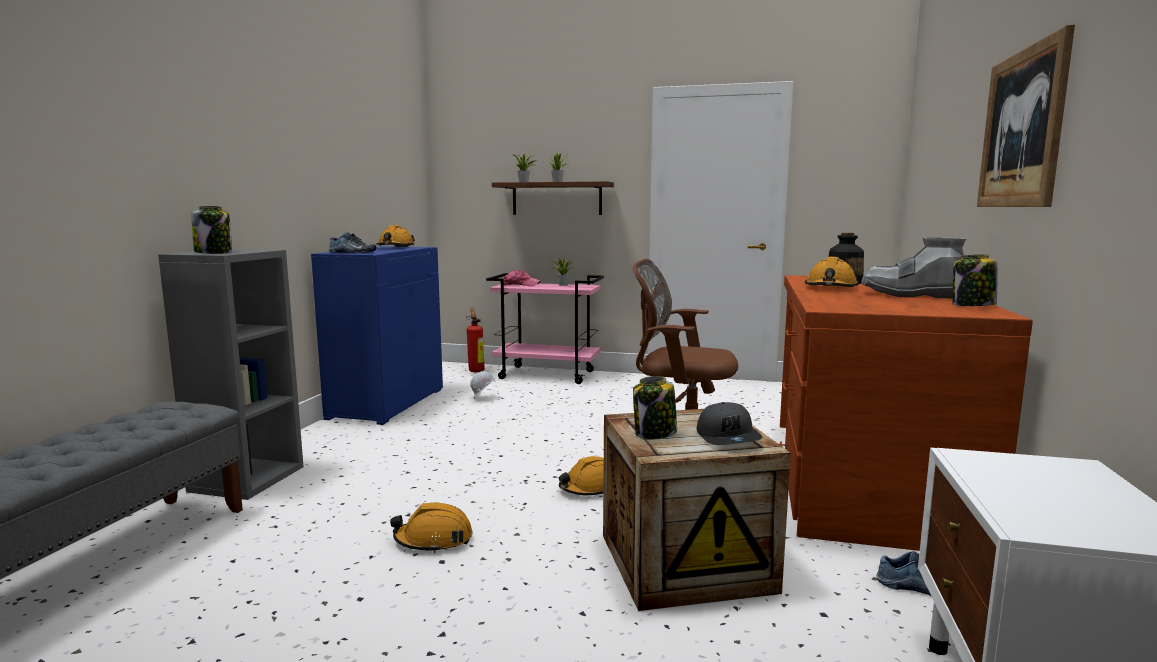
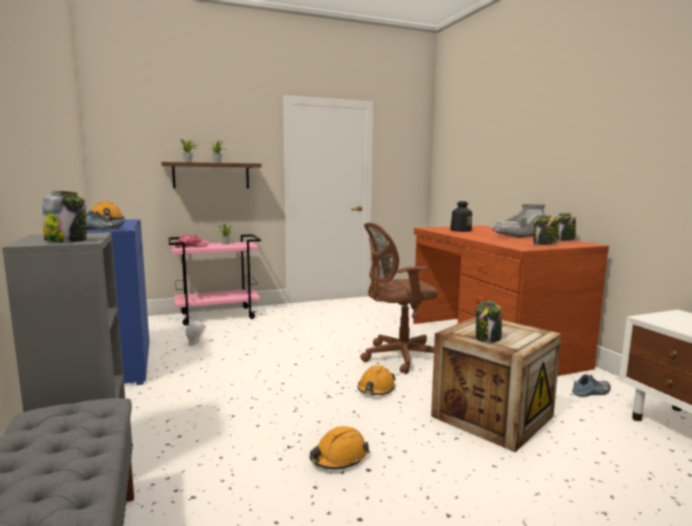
camera: 35 degrees left, 0 degrees up
fire extinguisher [466,307,485,372] -> none
grey cap [697,402,762,445] -> none
orange hard hat [805,257,859,287] -> none
picture [977,25,1075,207] -> none
none -> jar [533,215,556,245]

